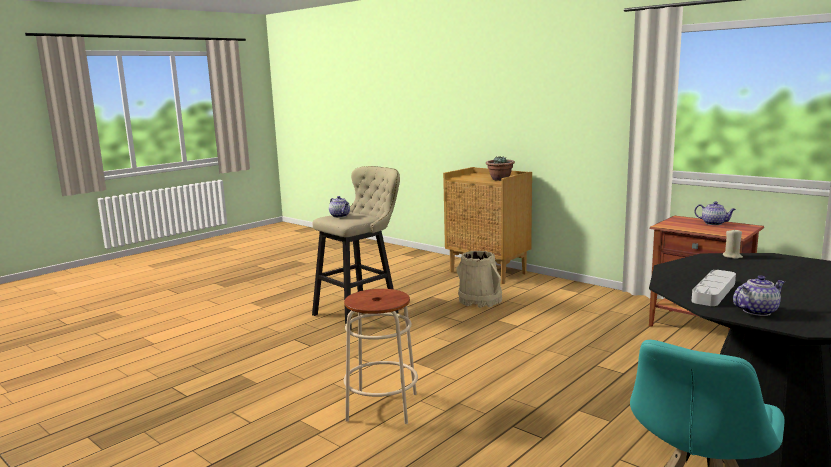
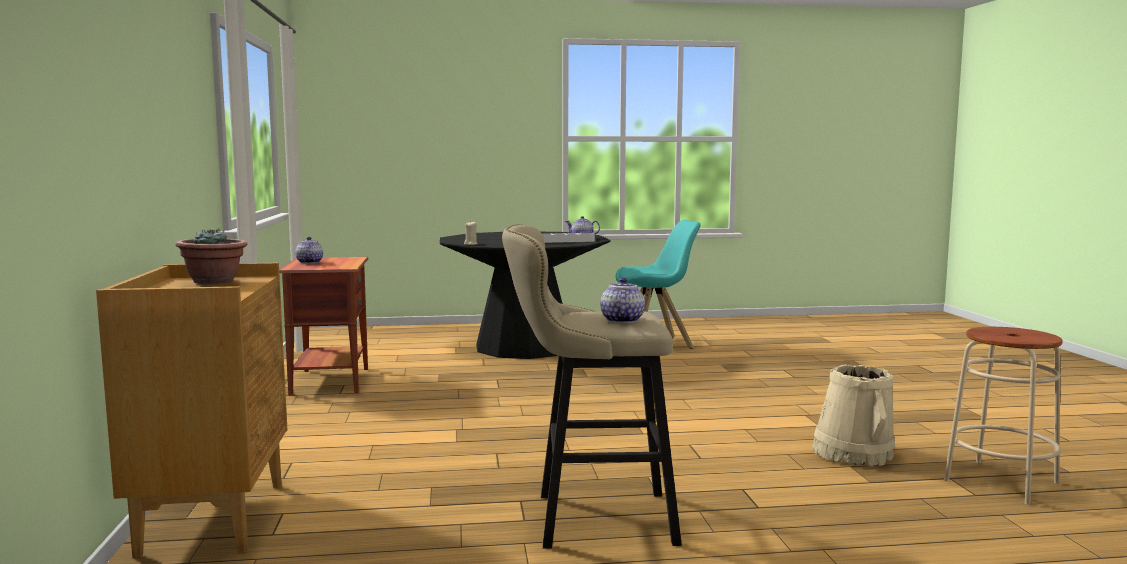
camera: 140 degrees left, 5 degrees down
beige stool [344,289,418,424] -> beige stool moved to [944,327,1063,505]
beige bucket [456,251,502,308] -> beige bucket moved to [812,365,895,466]

